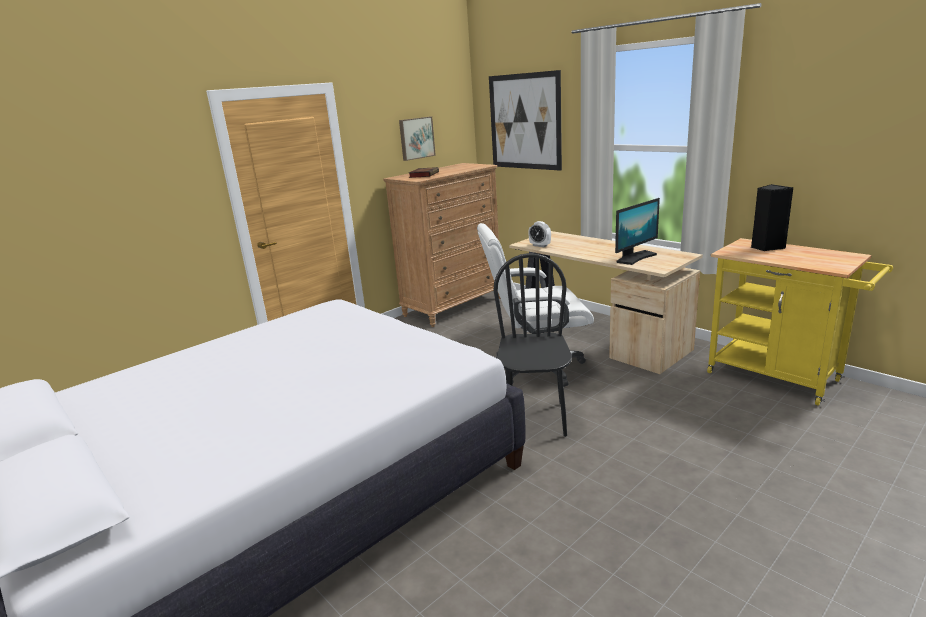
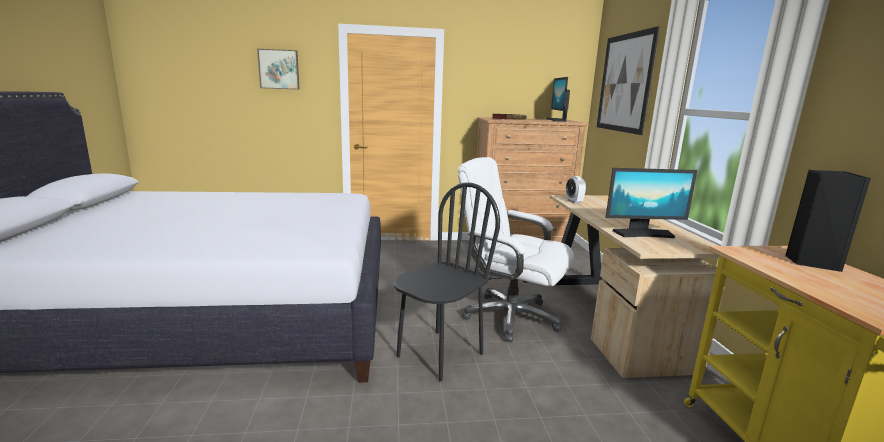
camera: 35 degrees right, 5 degrees down
picture [399,117,436,161] -> picture moved to [257,49,300,90]
none -> monitor [546,77,570,122]

